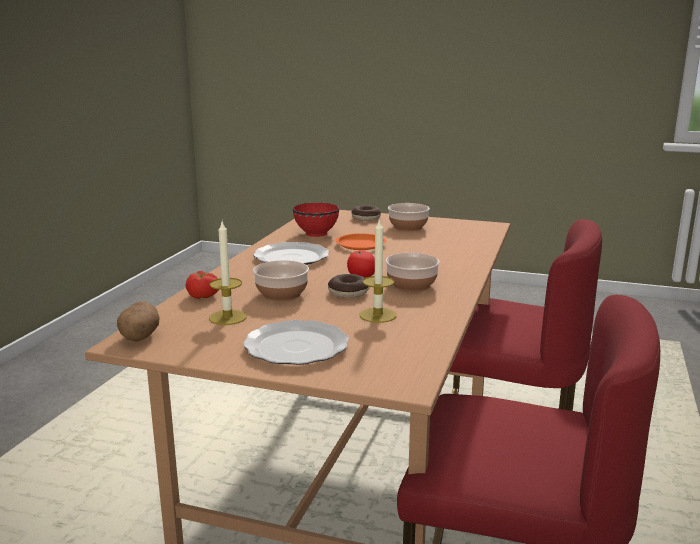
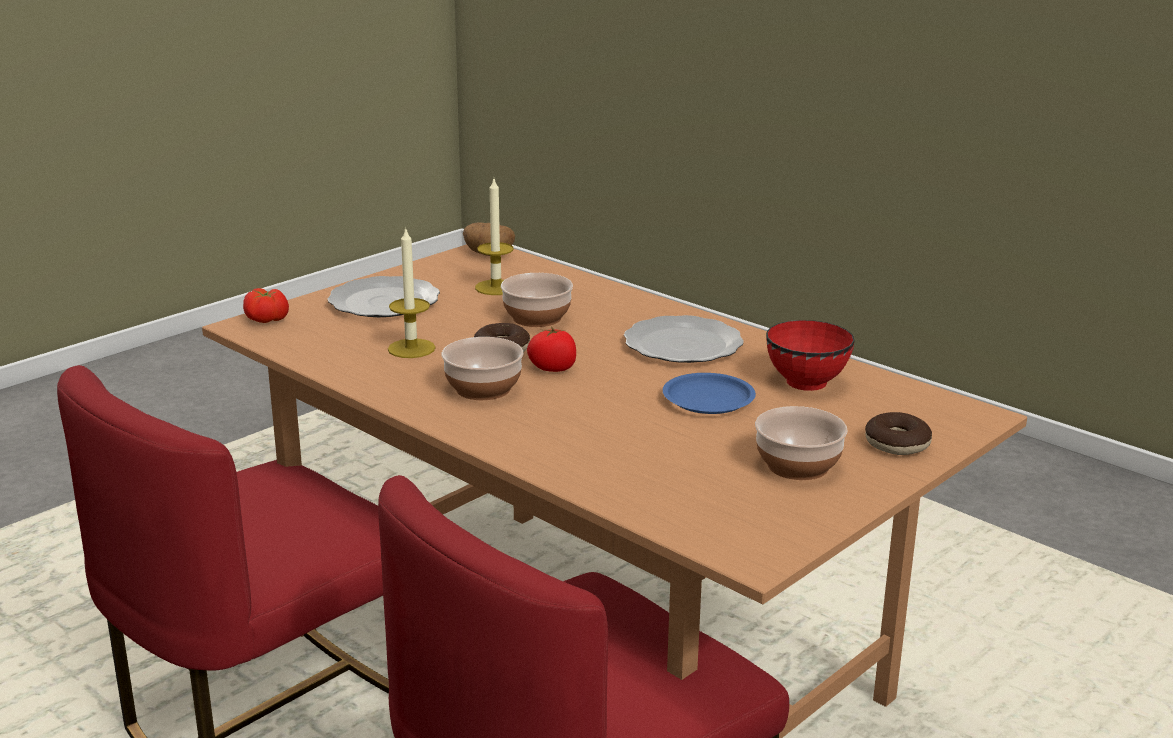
camera: 115 degrees right, 5 degrees up
tomato [186,271,219,299] -> tomato moved to [243,288,289,323]
orange plate [336,233,386,250] -> blue plate [663,373,756,414]

